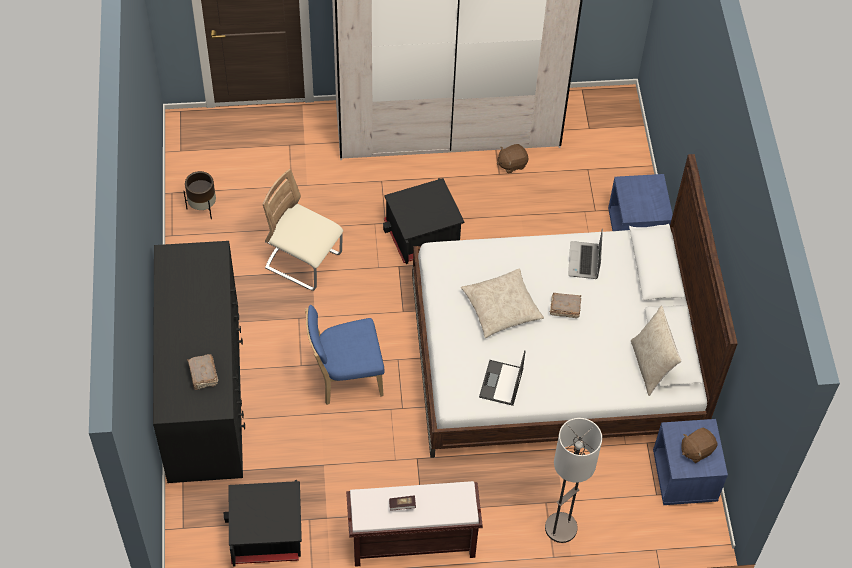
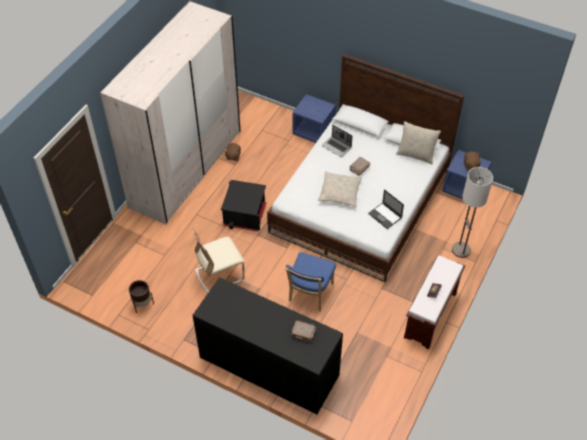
camera: 55 degrees left, 5 degrees down
black storage box [224,480,302,567] -> none

